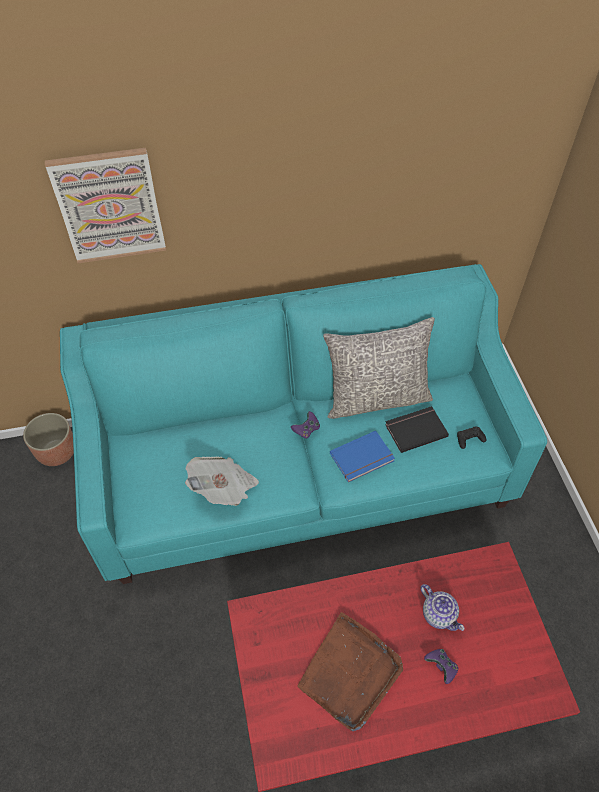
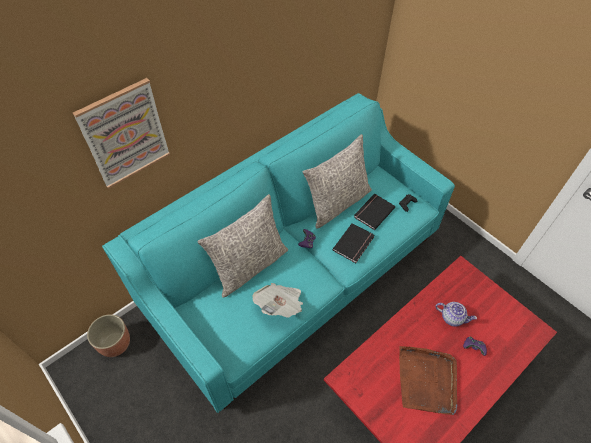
camera: 30 degrees left, 0 degrees up
blue book [330,431,395,482] -> black book [333,223,374,263]
none -> grey pillow [197,194,288,298]

